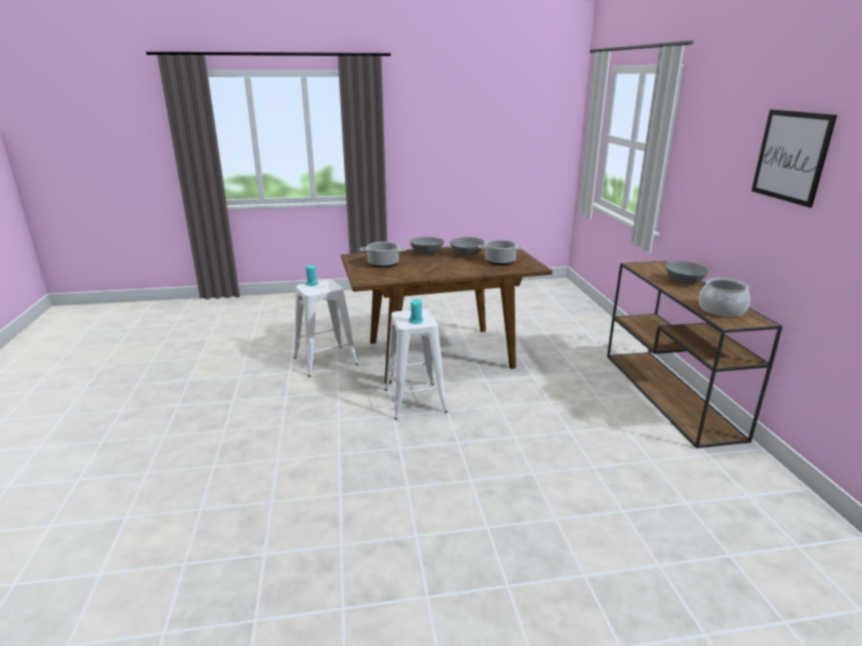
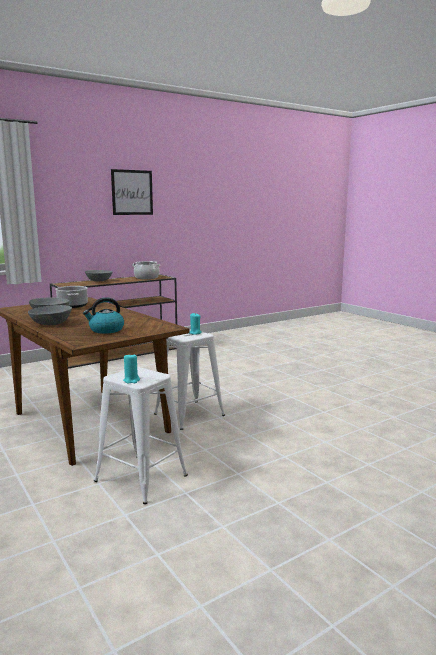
camera: 115 degrees left, 10 degrees down
cooking pot [360,242,406,268] -> kettle [83,298,124,334]

